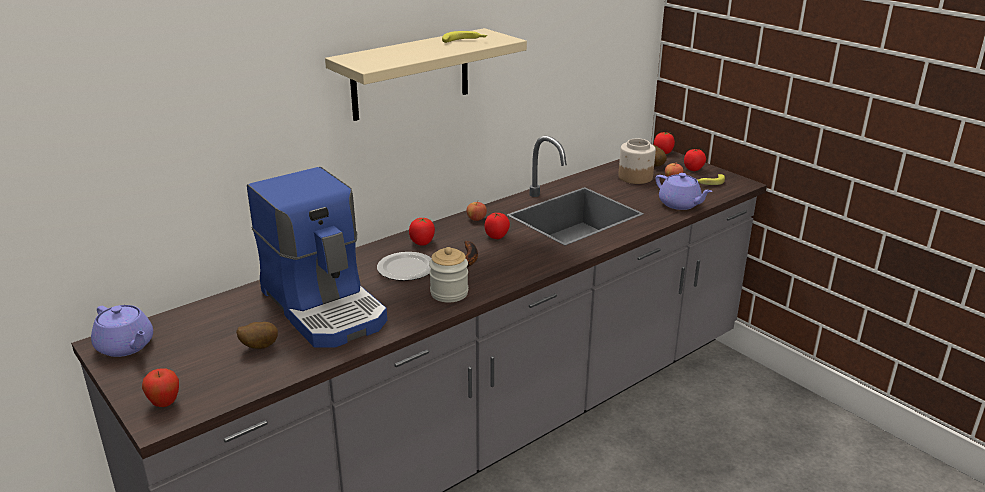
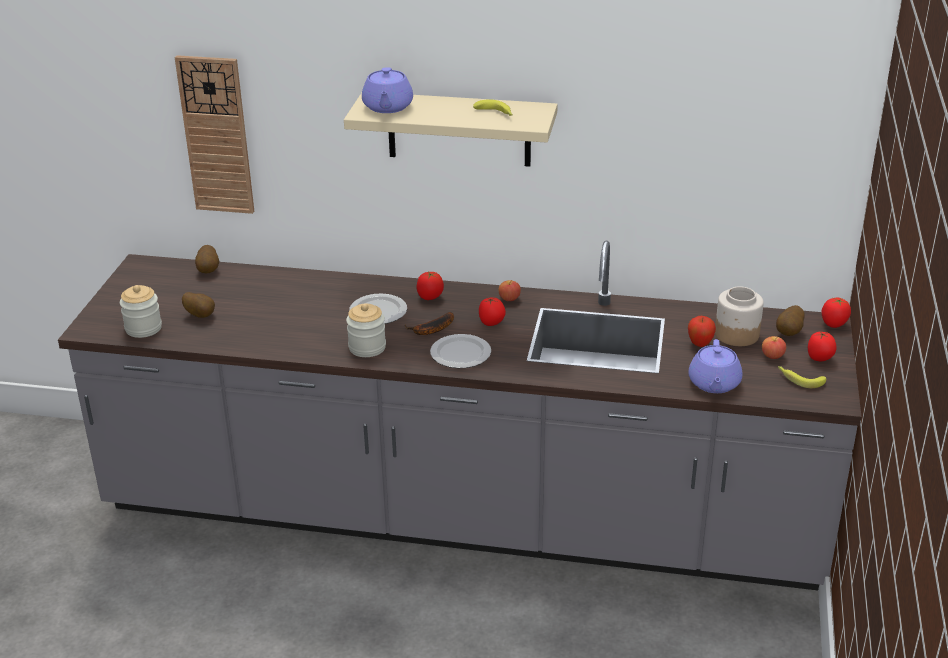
camera: 50 degrees right, 5 degrees up
purple teapot [91,305,153,357] -> purple teapot moved to [362,67,413,113]
apple [142,368,179,407] -> apple moved to [688,316,716,347]
coffee machine [247,167,387,348] -> none
none -> jar [120,285,162,338]
none -> wall clock [175,55,254,214]
none -> potato [195,245,219,273]
none -> plate [430,334,491,368]

